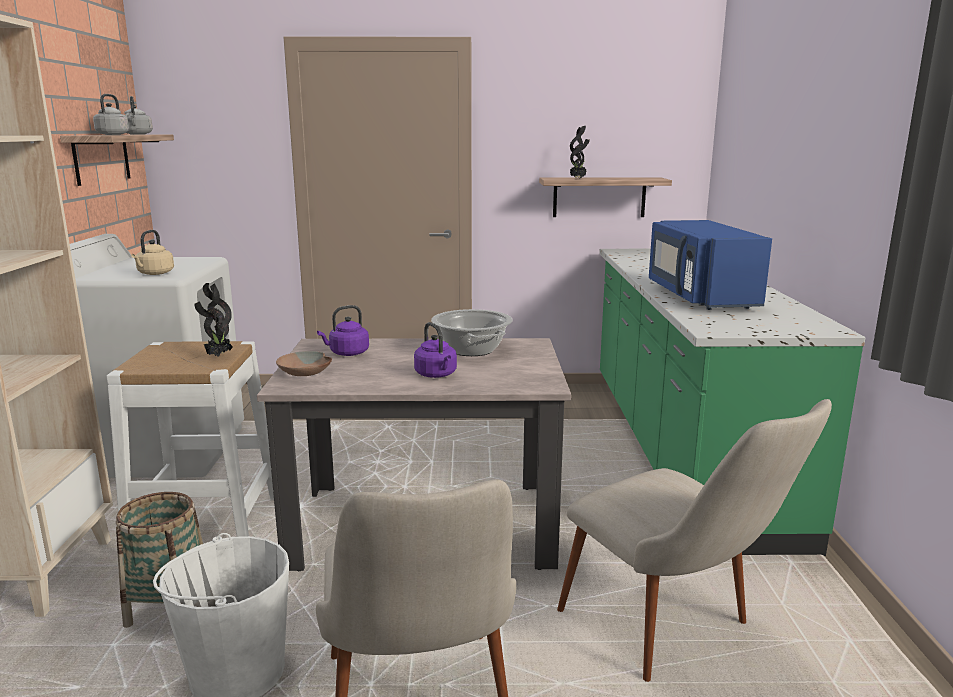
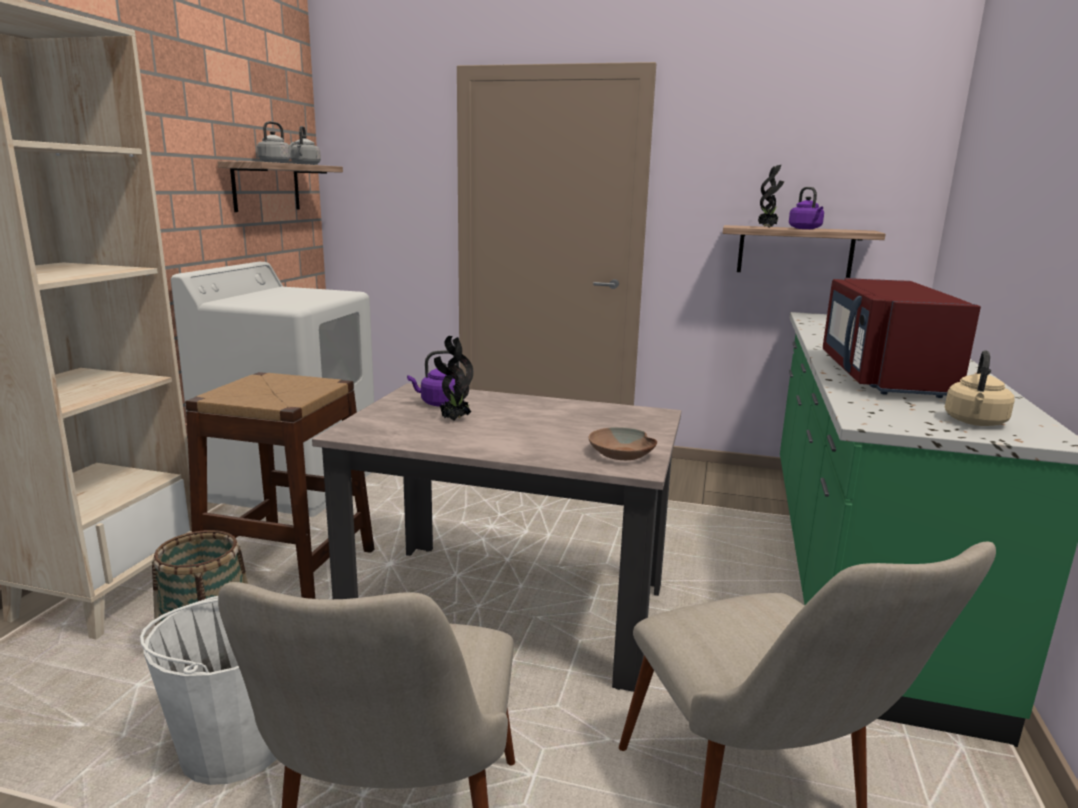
camera: 15 degrees right, 0 degrees up
white stool [107,341,274,537] -> brown stool [185,372,374,599]
beige kettle [131,230,174,275] -> beige kettle moved to [945,350,1015,426]
potted plant [195,283,233,357] -> potted plant moved to [434,336,473,421]
brown bowl [276,351,332,376] -> brown bowl moved to [588,427,657,460]
purple kettle [414,322,457,378] -> purple kettle moved to [789,187,824,229]
cooking pot [431,309,513,356] -> none
blue microwave [649,220,772,310] -> red microwave [823,278,981,398]

